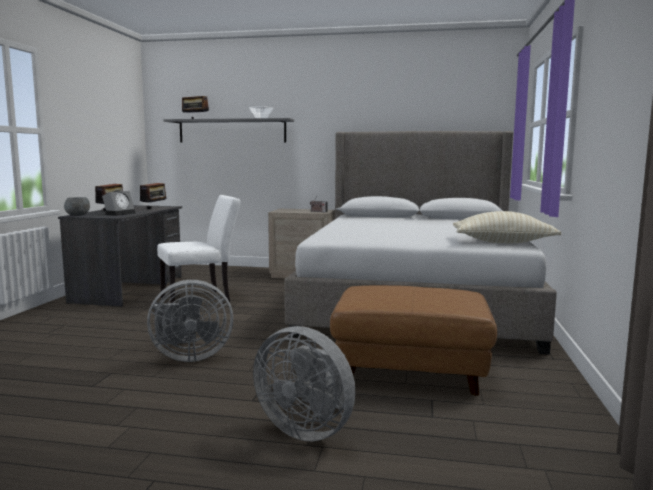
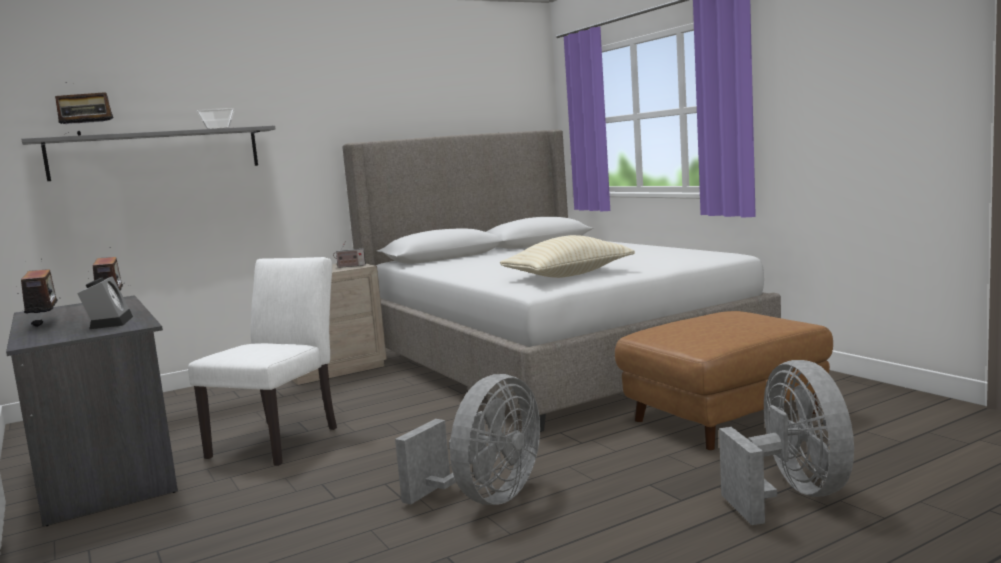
camera: 40 degrees left, 0 degrees up
grey bowl [64,197,90,216] -> none
grey fan [253,326,355,441] -> grey fan turned 90 degrees counterclockwise [719,360,854,525]
beige pillow [453,211,561,243] -> beige pillow moved to [500,235,635,278]

